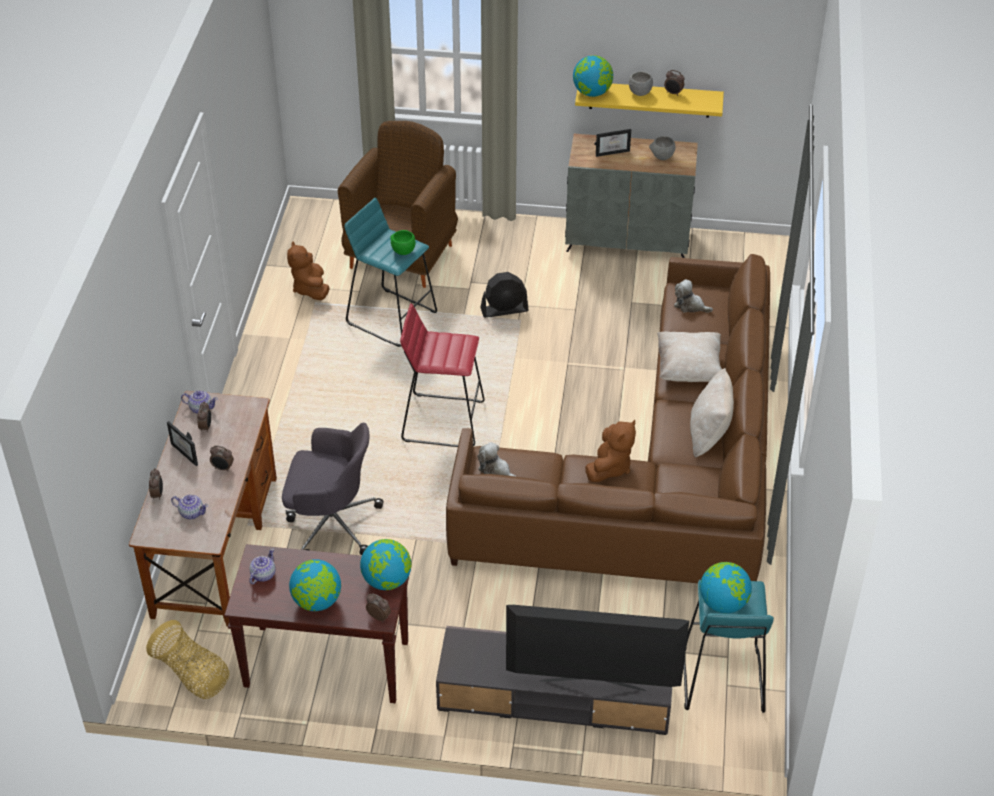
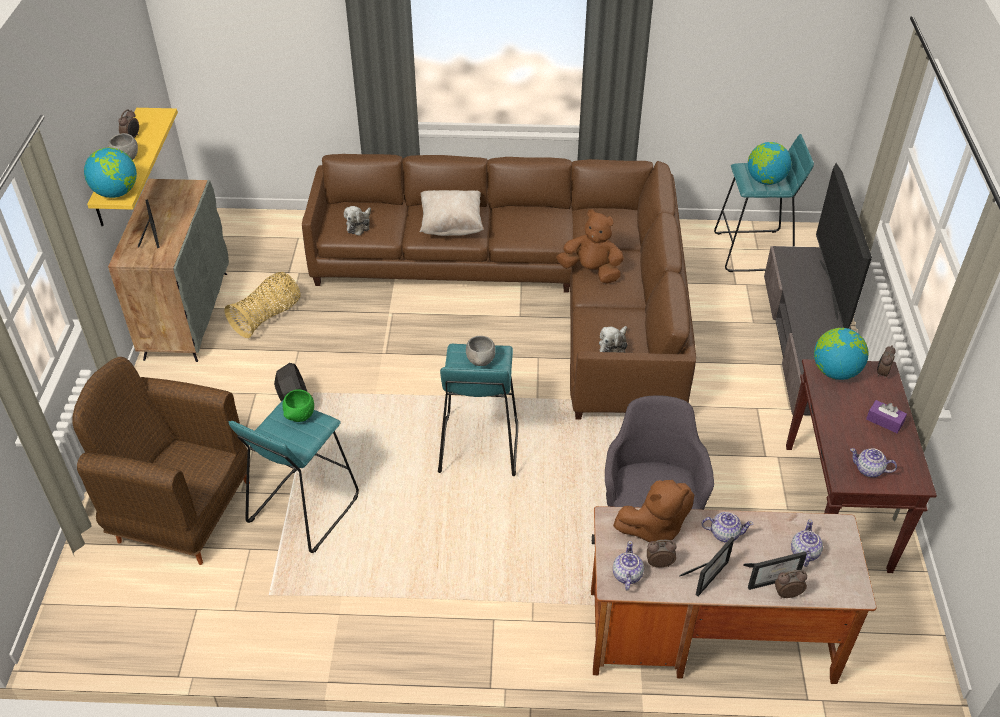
camera: 95 degrees left, 0 degrees up
basket [146,620,229,699] -> basket moved to [224,272,300,338]
alarm clock [210,446,234,472] -> teapot [701,512,753,543]
brown plush toy [287,242,330,300] -> brown plush toy moved to [613,480,694,542]
globe [289,560,341,611] -> purple tissue box [866,400,907,433]
red stool [400,303,485,447] -> turquoise stool [438,344,518,476]
grey bowl [649,136,675,160] -> grey bowl moved to [466,336,496,366]
beige pillow [690,368,734,458] -> none
none -> picture frame [743,551,807,590]

